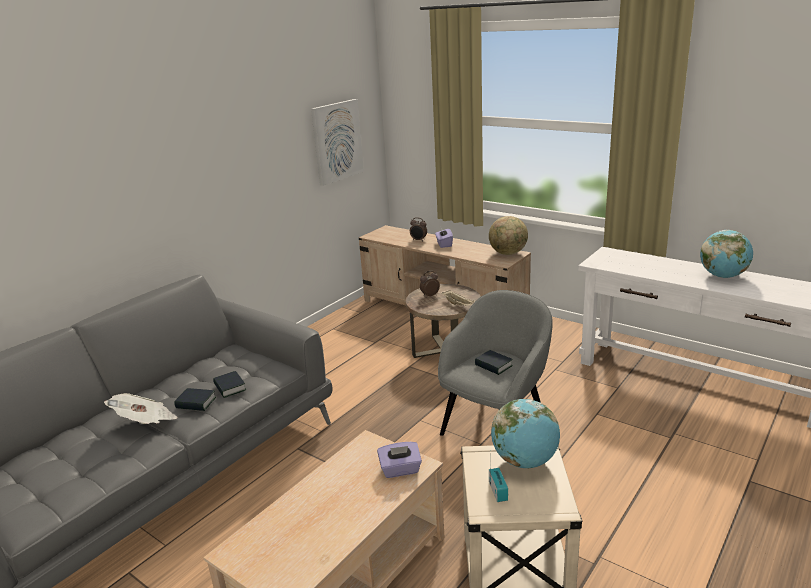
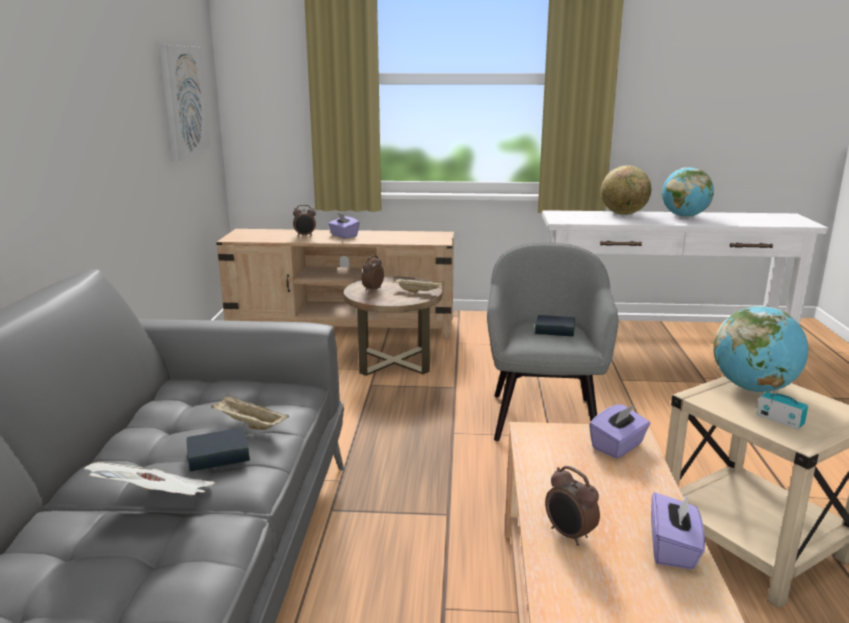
camera: 35 degrees left, 5 degrees down
book [213,371,246,398] -> beige tray [211,395,289,430]
globe [489,216,528,255] -> globe moved to [601,165,651,215]
none -> alarm clock [545,466,600,546]
none -> purple tissue box [651,492,705,570]

